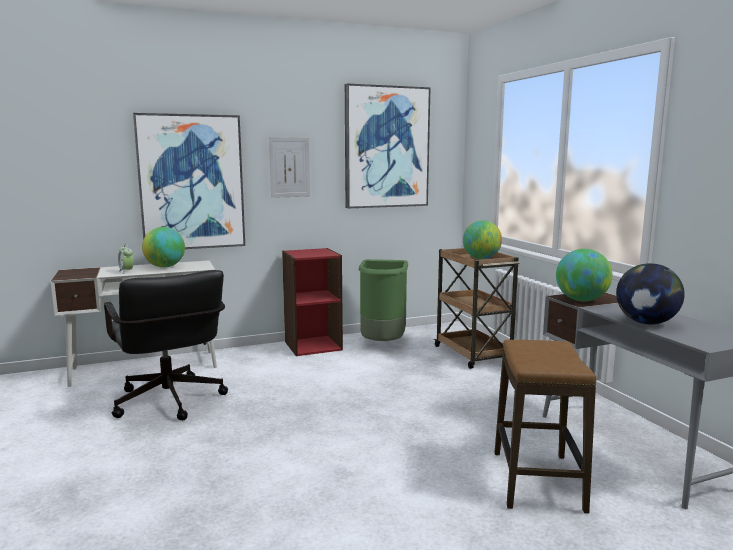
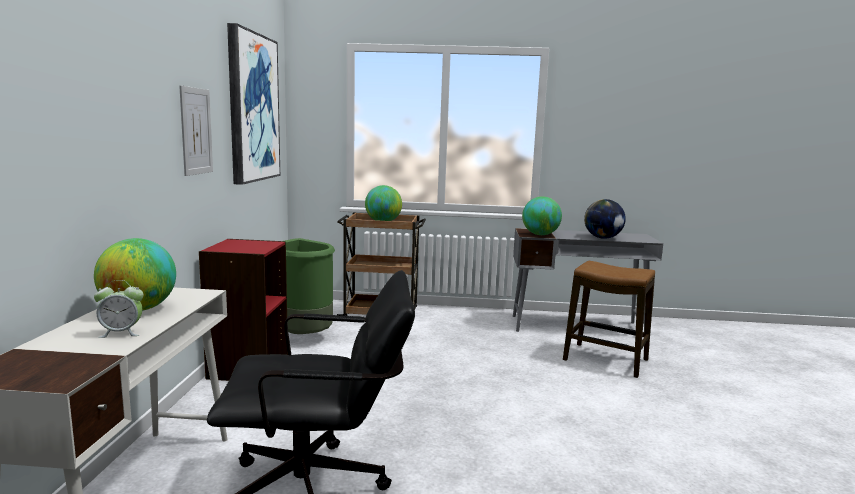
camera: 65 degrees left, 0 degrees up
picture [133,113,245,249] -> none

